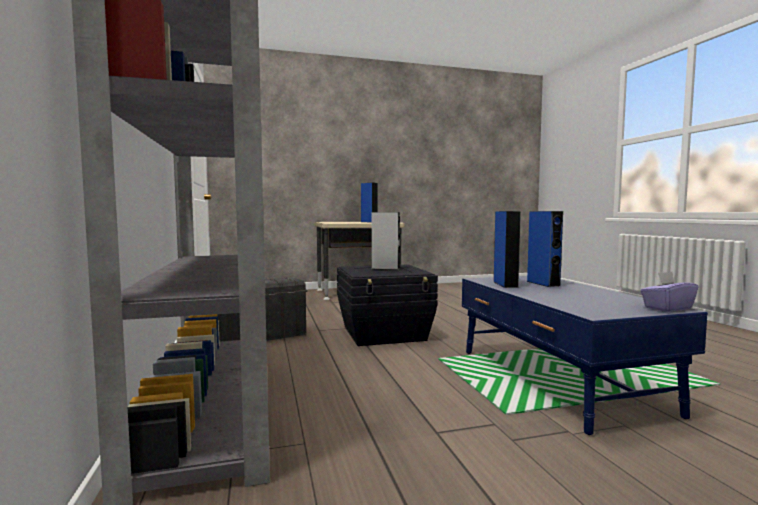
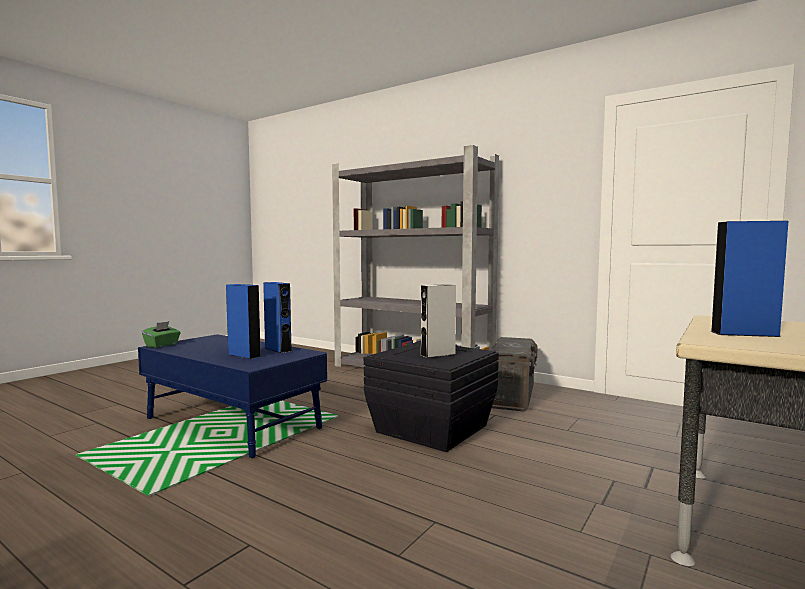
camera: 140 degrees right, 0 degrees up
purple tissue box [640,272,698,312] -> green tissue box [142,321,181,348]

